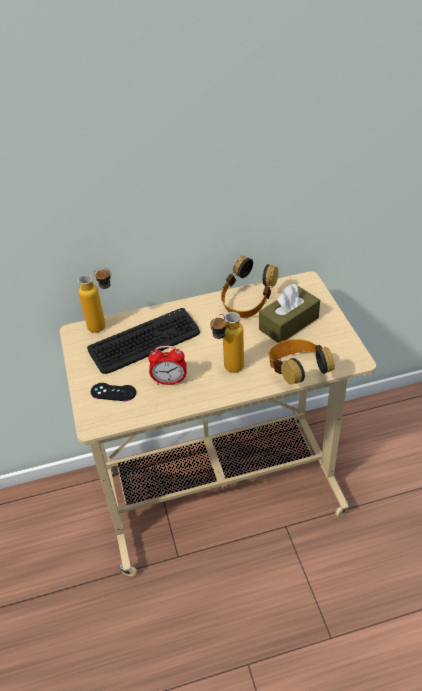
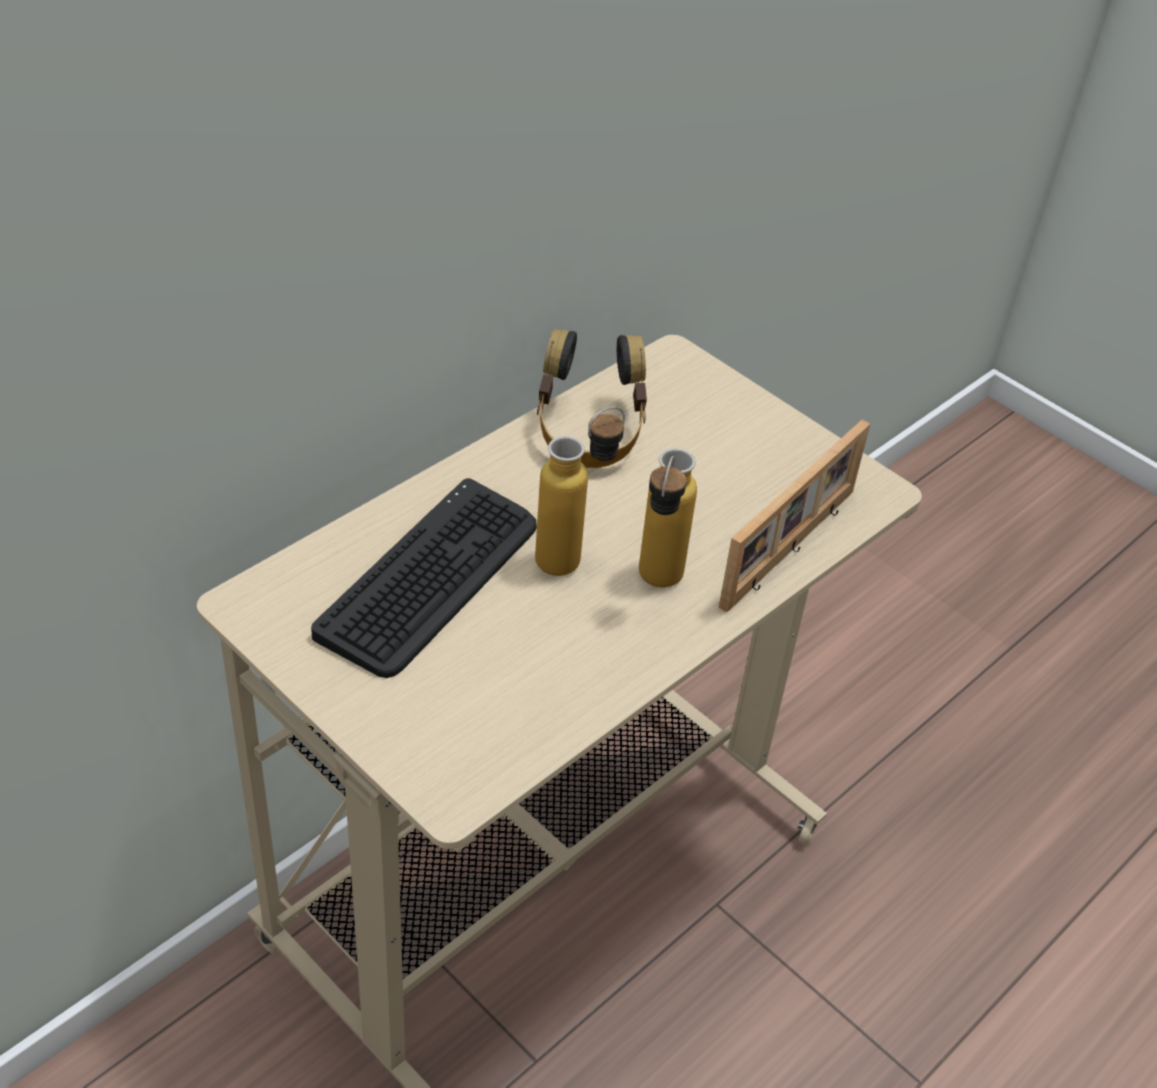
camera: 35 degrees left, 0 degrees up
bottle [78,267,111,333] -> bottle moved to [535,407,625,576]
black game controller [91,383,136,401] -> none
alarm clock [148,346,187,385] -> none
brown tissue box [259,284,320,343] -> none
headphones [269,339,335,385] -> picture frame [719,420,870,612]

